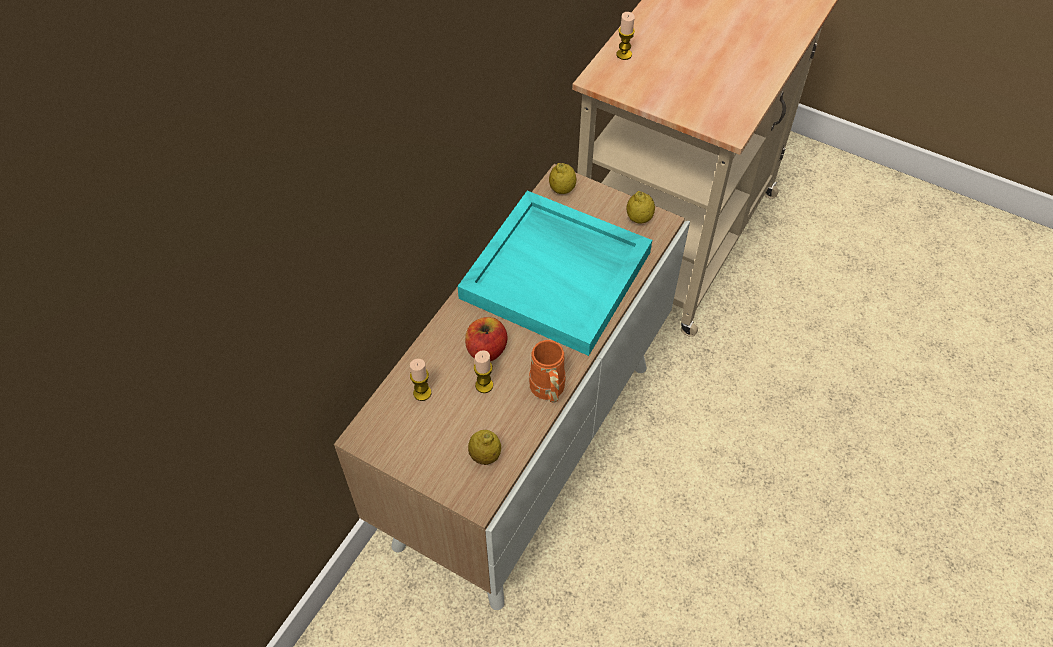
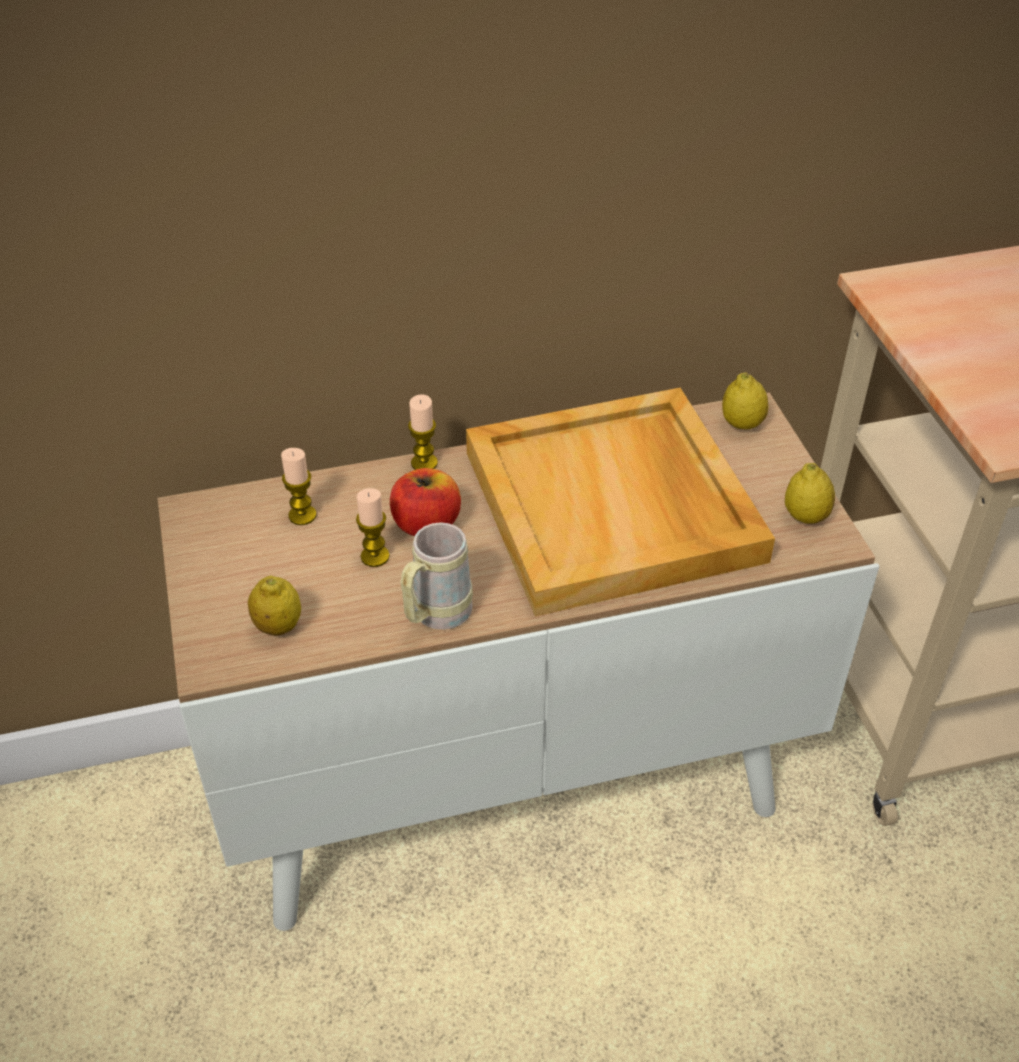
camera: 45 degrees right, 10 degrees down
turquoise tray [458,191,652,356] -> beige tray [466,388,775,616]
orange mug [529,340,566,403] -> beige mug [400,522,473,630]
candle [616,12,635,60] -> candle moved to [408,394,438,470]

